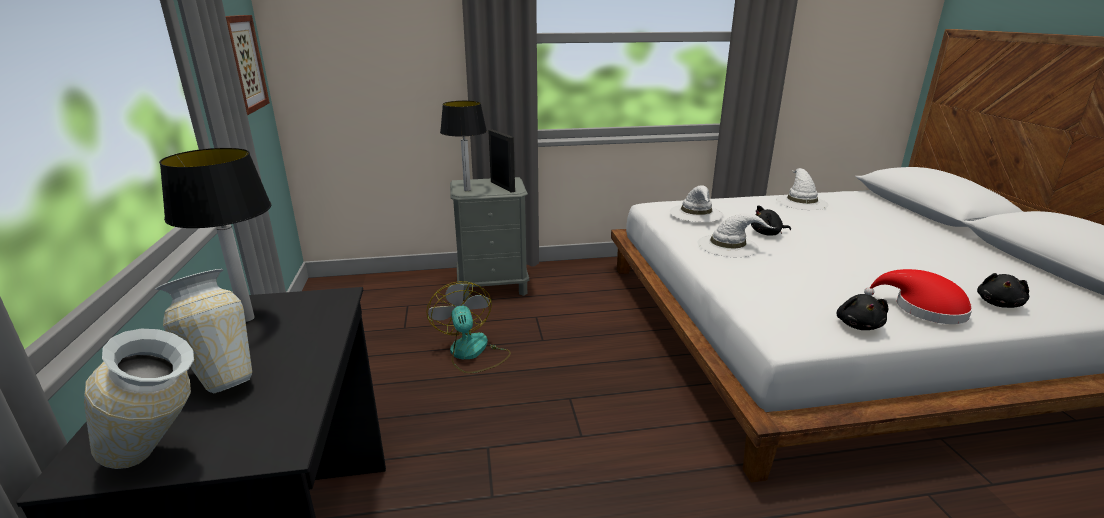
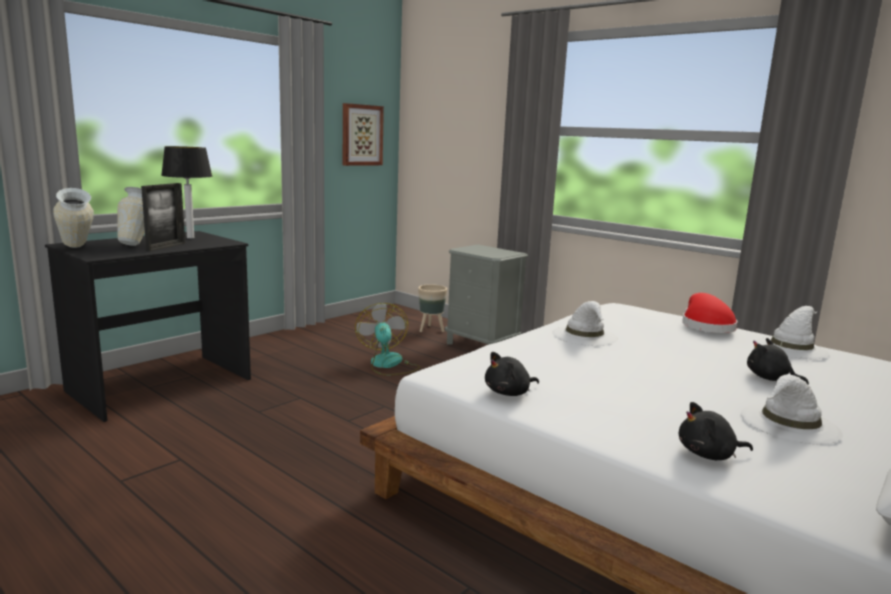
camera: 50 degrees right, 10 degrees down
fan [426,281,511,373] -> fan turned 45 degrees counterclockwise [355,303,420,375]
table lamp [440,101,487,191] -> none
picture frame [488,130,515,193] -> picture frame moved to [141,183,185,251]
white hat [670,185,723,222] -> white hat moved to [741,375,843,445]
black plush toy [751,205,791,236] -> black plush toy moved to [747,338,809,385]
red hat [864,269,973,324] -> red hat moved to [682,293,737,333]
none -> beige planter [418,284,447,332]

